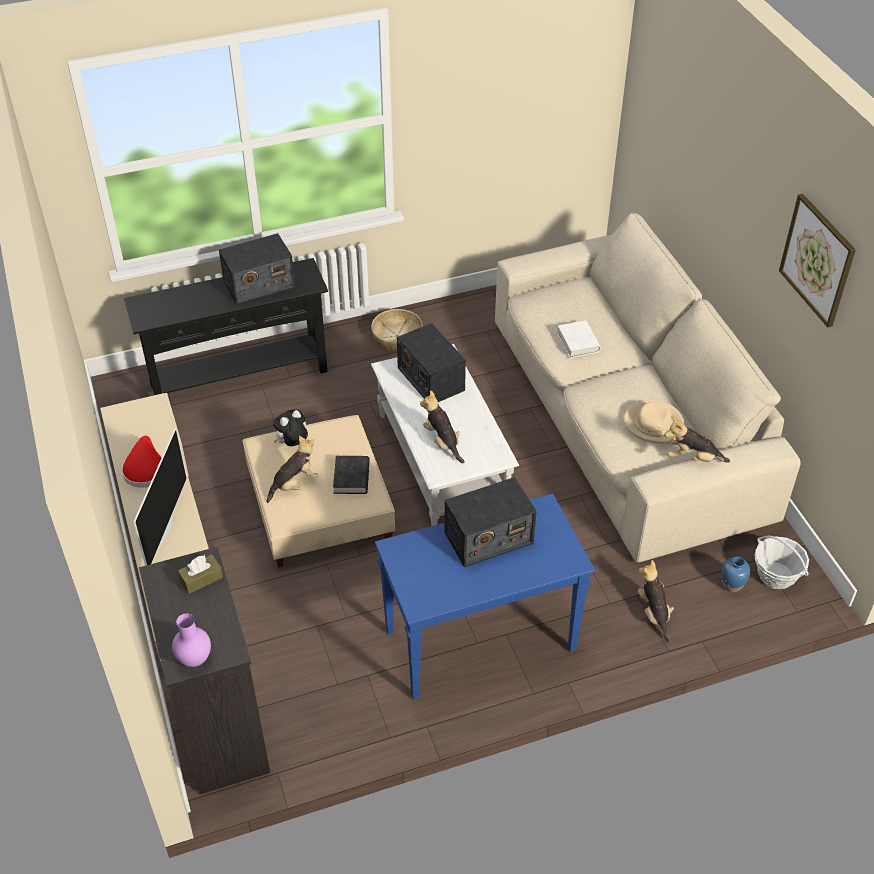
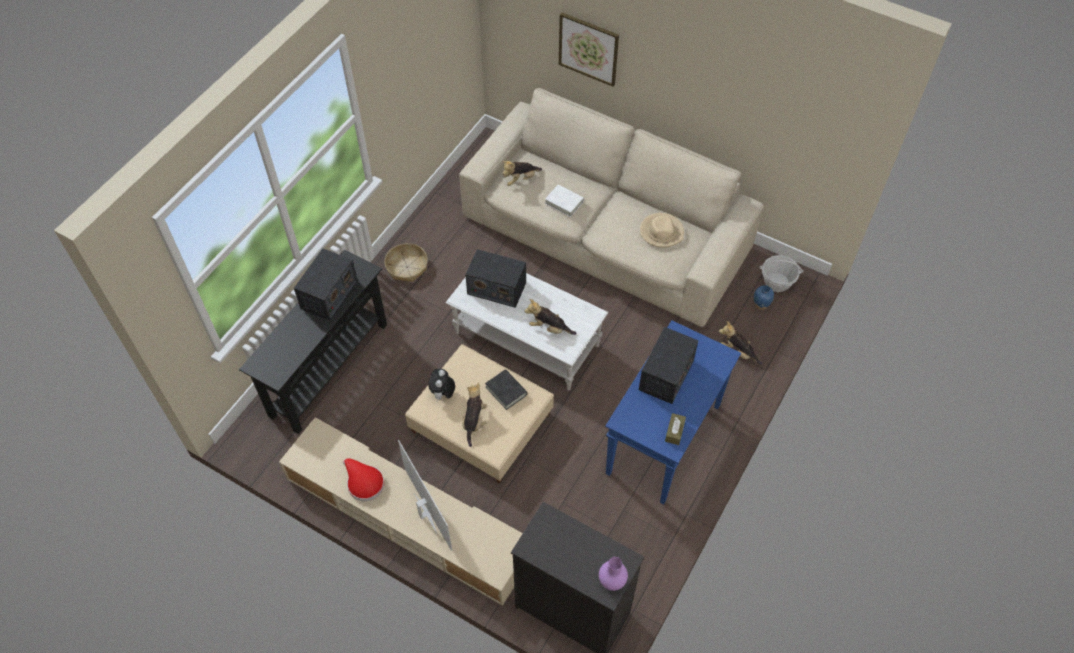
camera: 40 degrees left, 10 degrees up
brown tissue box [178,554,223,594] -> brown tissue box moved to [665,413,686,445]
plush toy [664,417,730,463] -> plush toy moved to [502,161,542,186]
picture [779,194,856,327] -> picture moved to [559,12,619,87]

